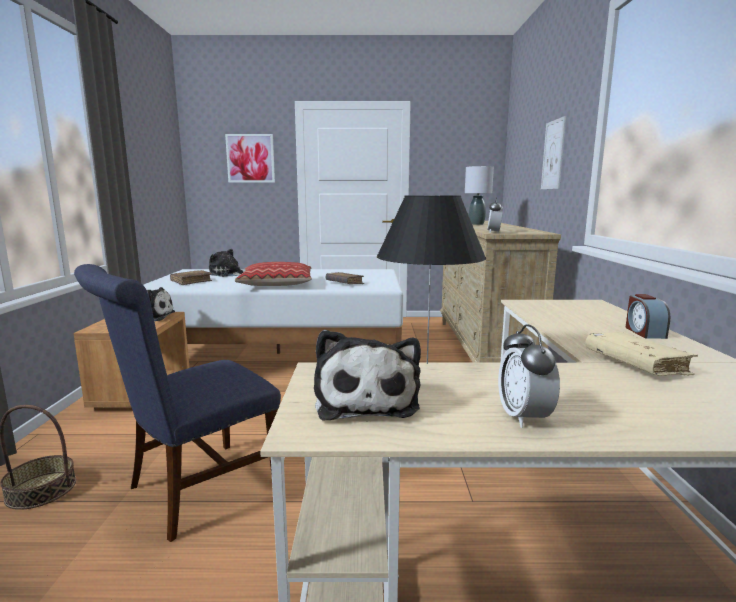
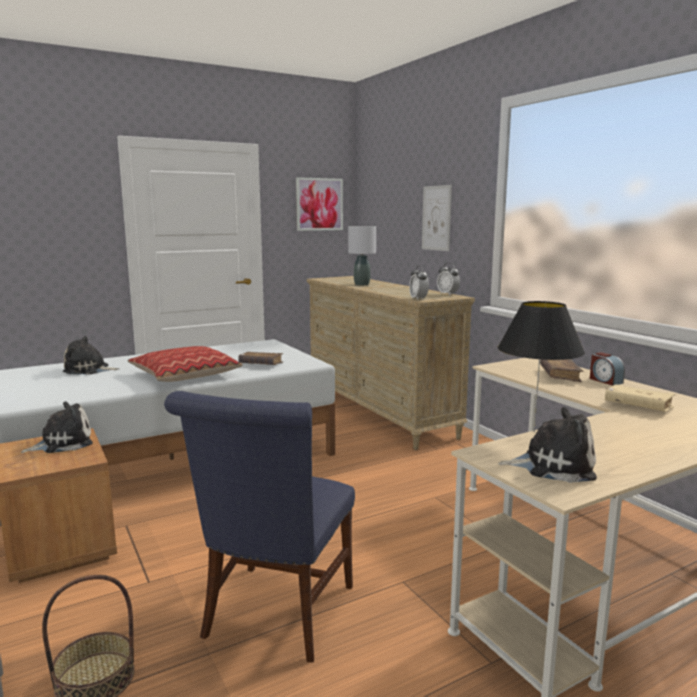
camera: 30 degrees left, 0 degrees up
brown book [170,270,212,285] -> brown book moved to [540,359,584,382]
picture [225,134,275,183] -> picture moved to [296,177,343,231]
plush toy [314,330,421,421] -> plush toy turned 45 degrees counterclockwise [498,407,597,483]
alarm clock [498,324,560,428] -> alarm clock moved to [437,263,460,295]

